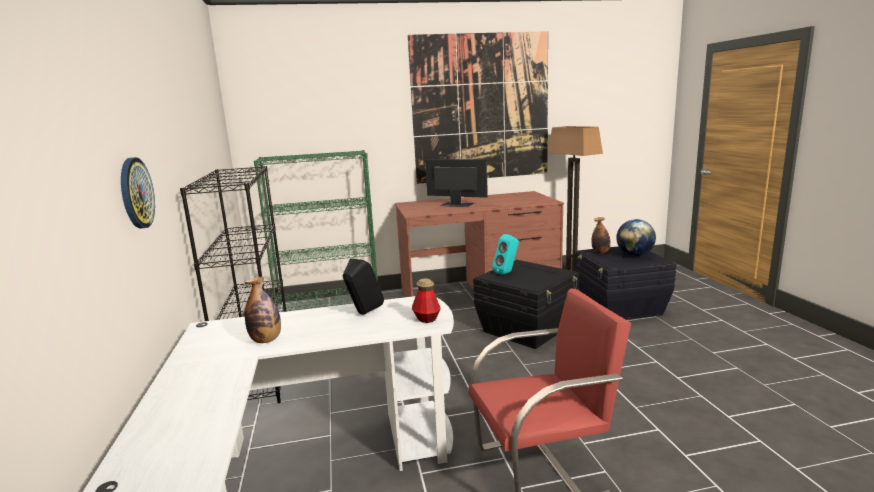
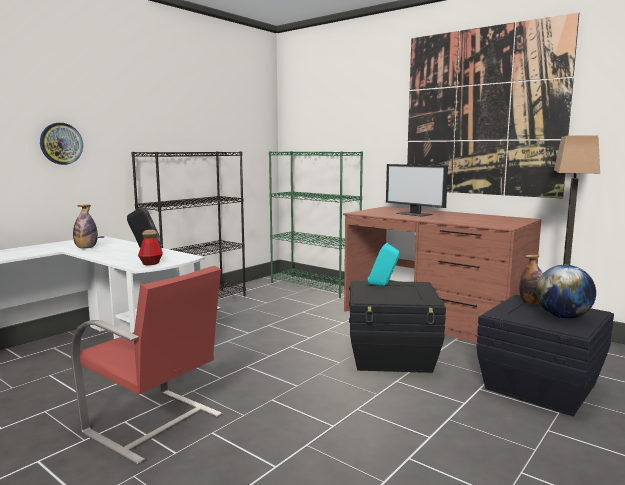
camera: 50 degrees right, 5 degrees down
monitor [425,159,488,207] -> monitor turned 150 degrees clockwise [386,164,448,217]

